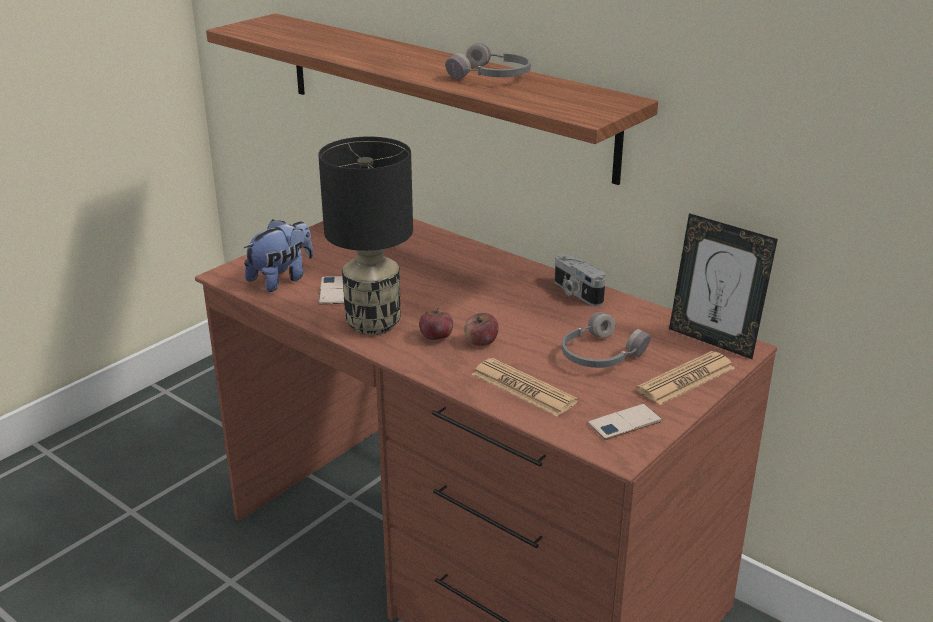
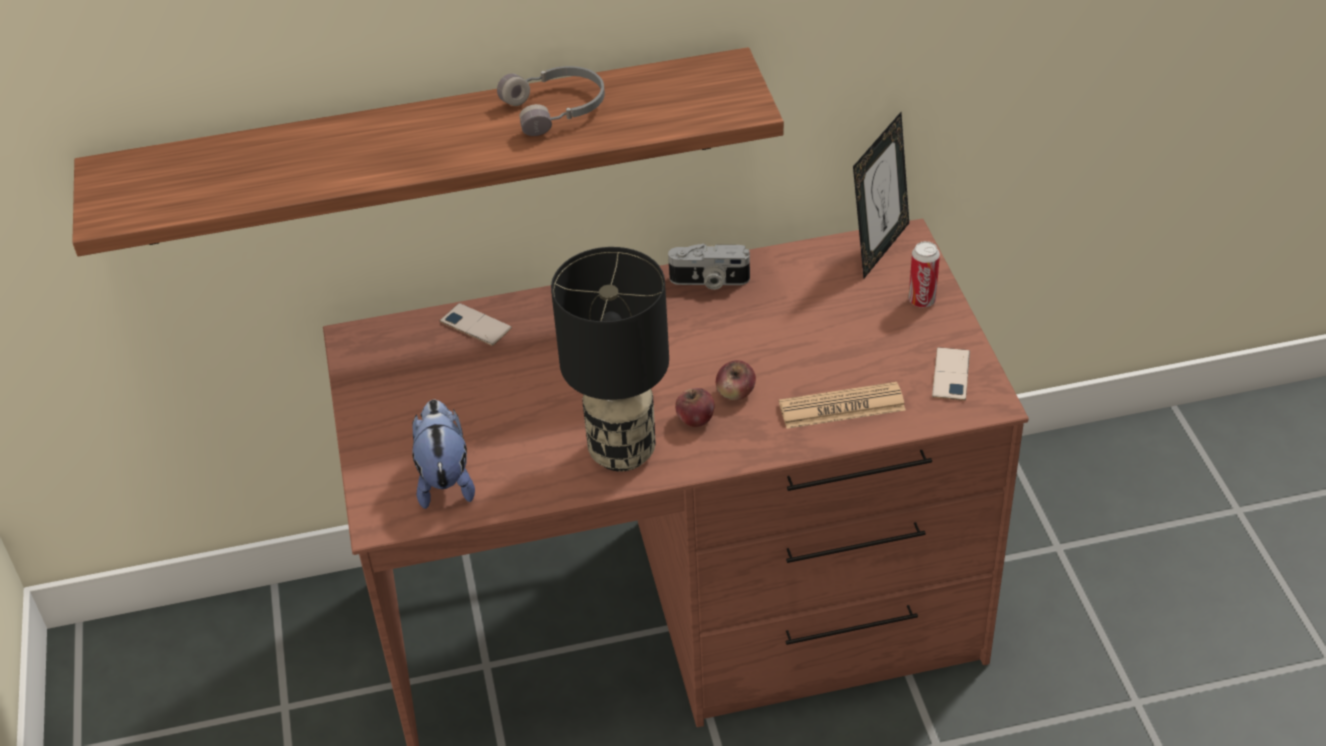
camera: 50 degrees left, 15 degrees up
phone [318,276,344,304] -> phone moved to [440,303,512,346]
grey headphones [562,312,651,368] -> none
newspaper [636,351,735,405] -> can [909,241,940,308]
picture frame [669,213,778,359] -> picture frame turned 45 degrees counterclockwise [853,112,909,278]

